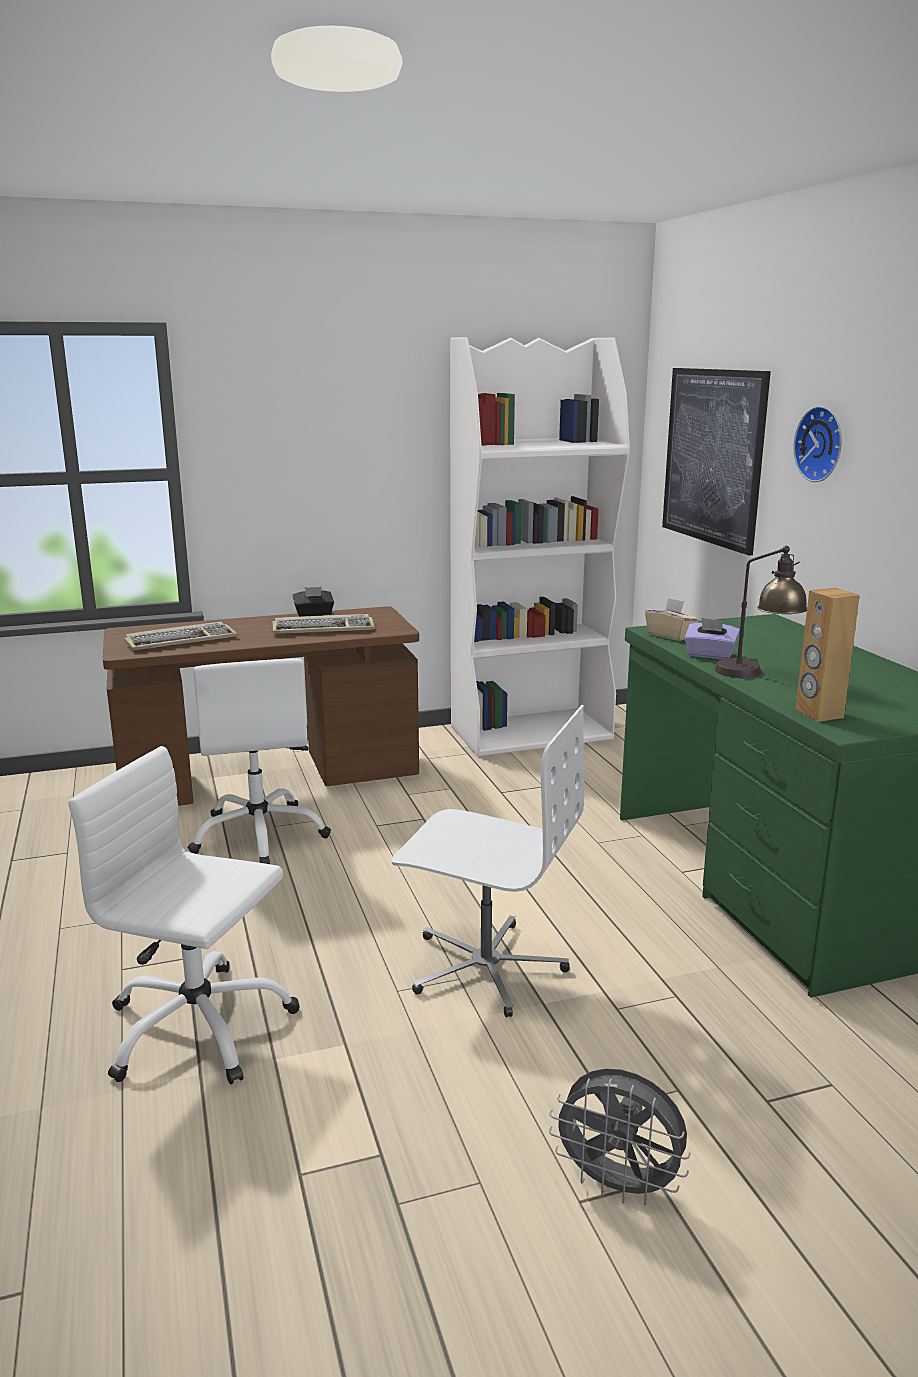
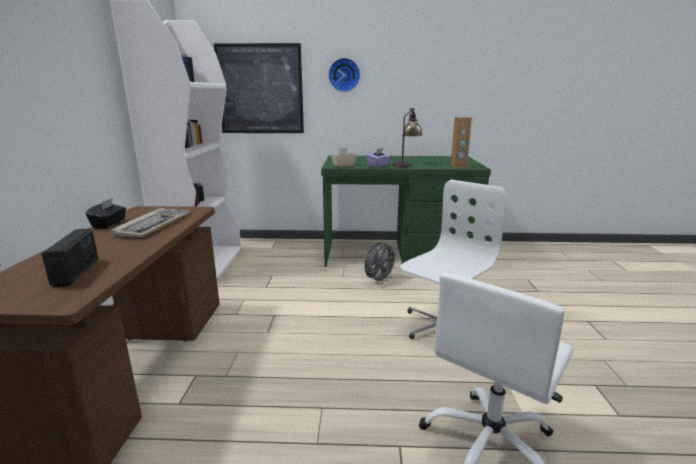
camera: 70 degrees left, 0 degrees up
keyboard [124,622,238,650] -> radio [41,228,98,288]
white office chair [188,658,331,864] -> none
grey fan [549,1068,691,1205] -> grey fan moved to [365,242,398,284]

